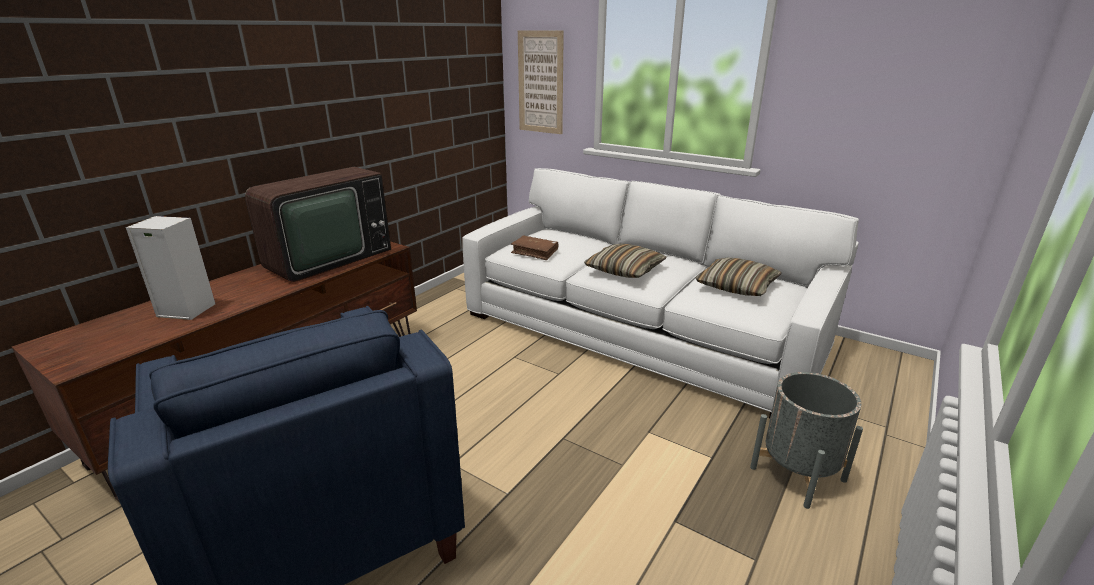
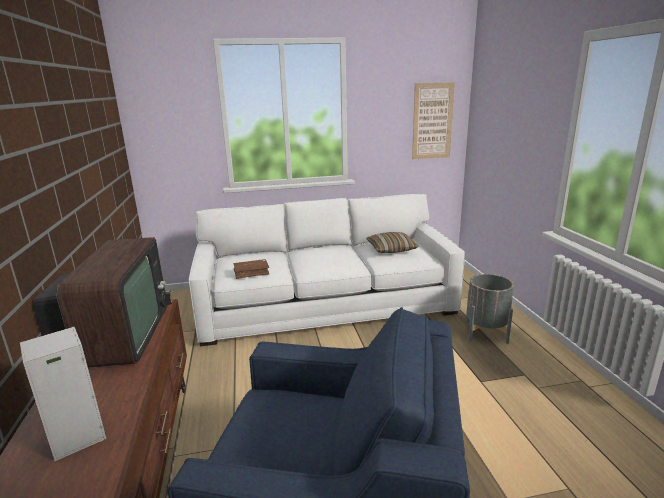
camera: 45 degrees left, 5 degrees down
picture [518,30,564,134] -> picture moved to [412,82,455,159]
pillow [584,244,667,278] -> none

